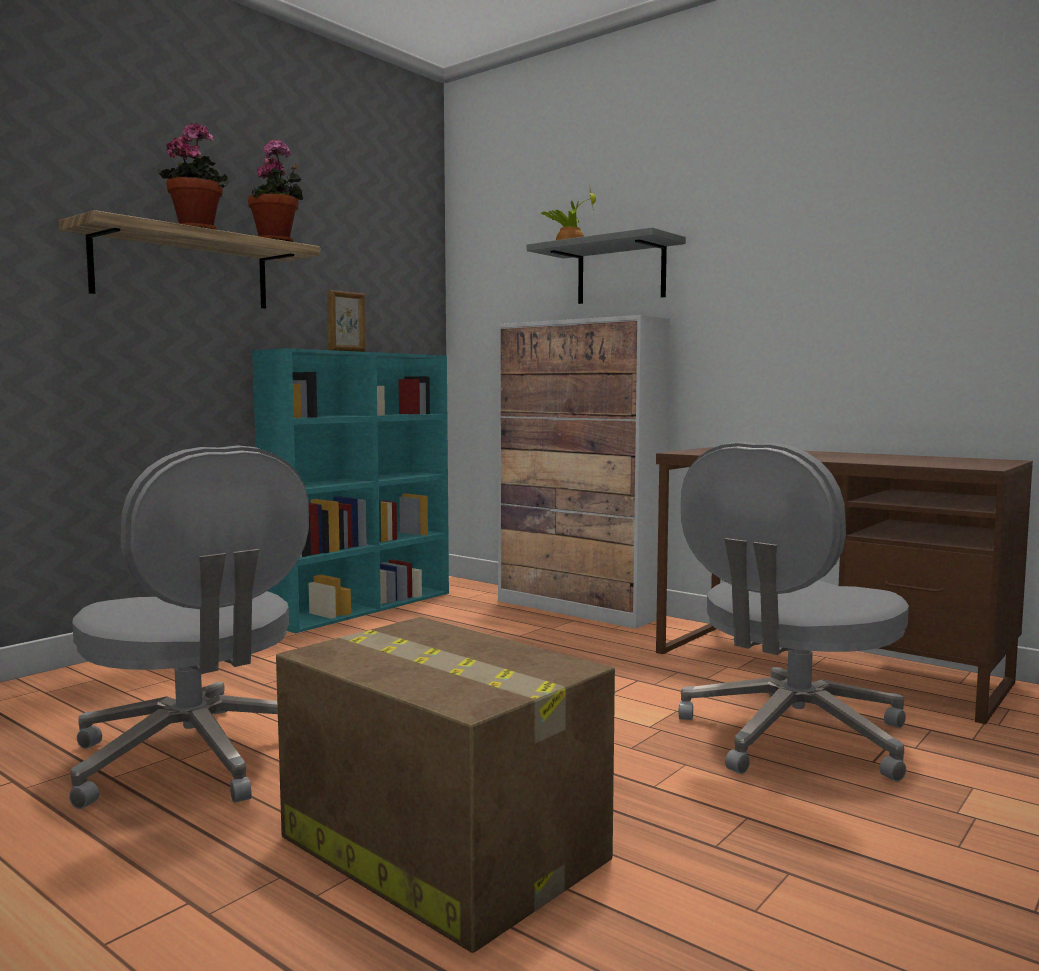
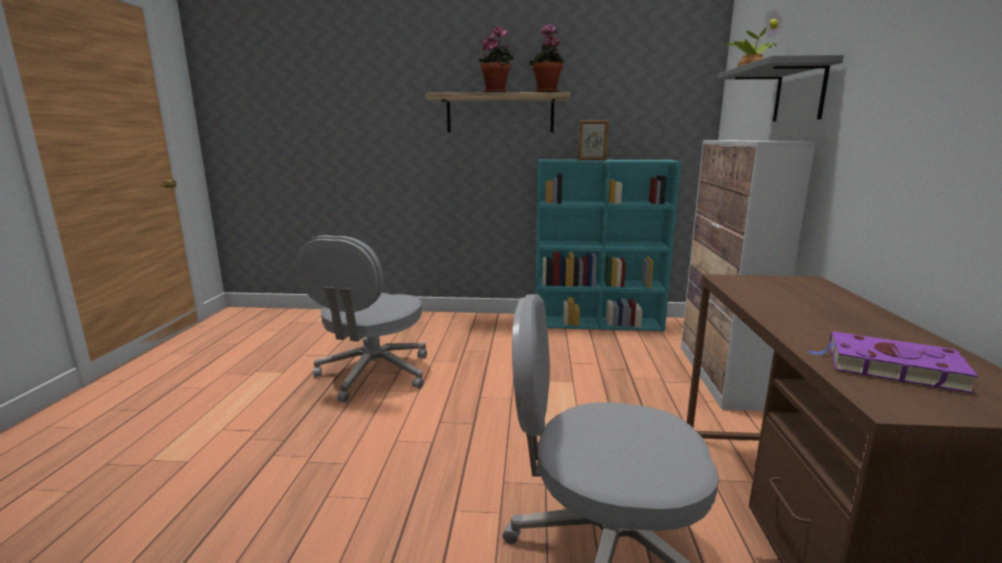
camera: 55 degrees right, 10 degrees up
cardboard box [276,617,615,953] -> none
none -> purple book [807,331,978,394]

